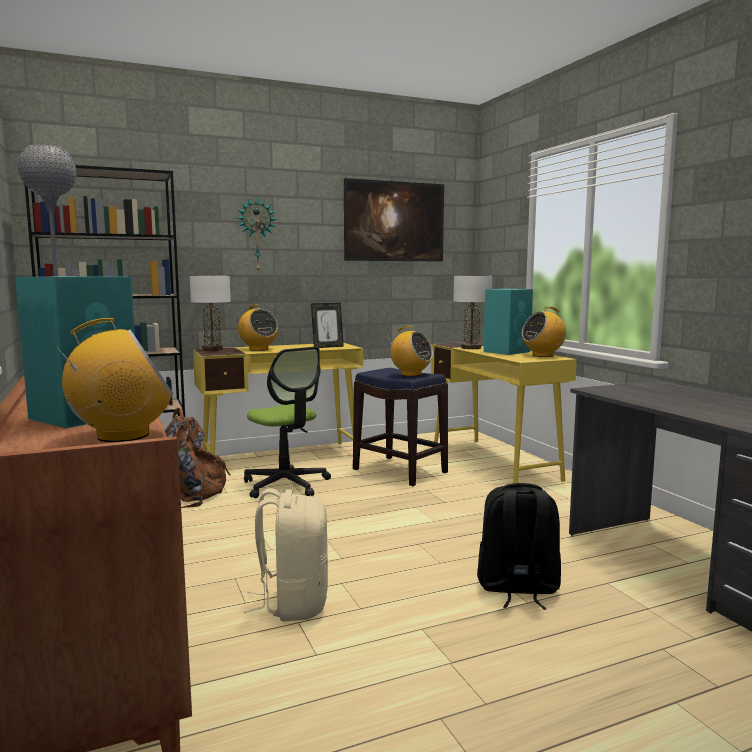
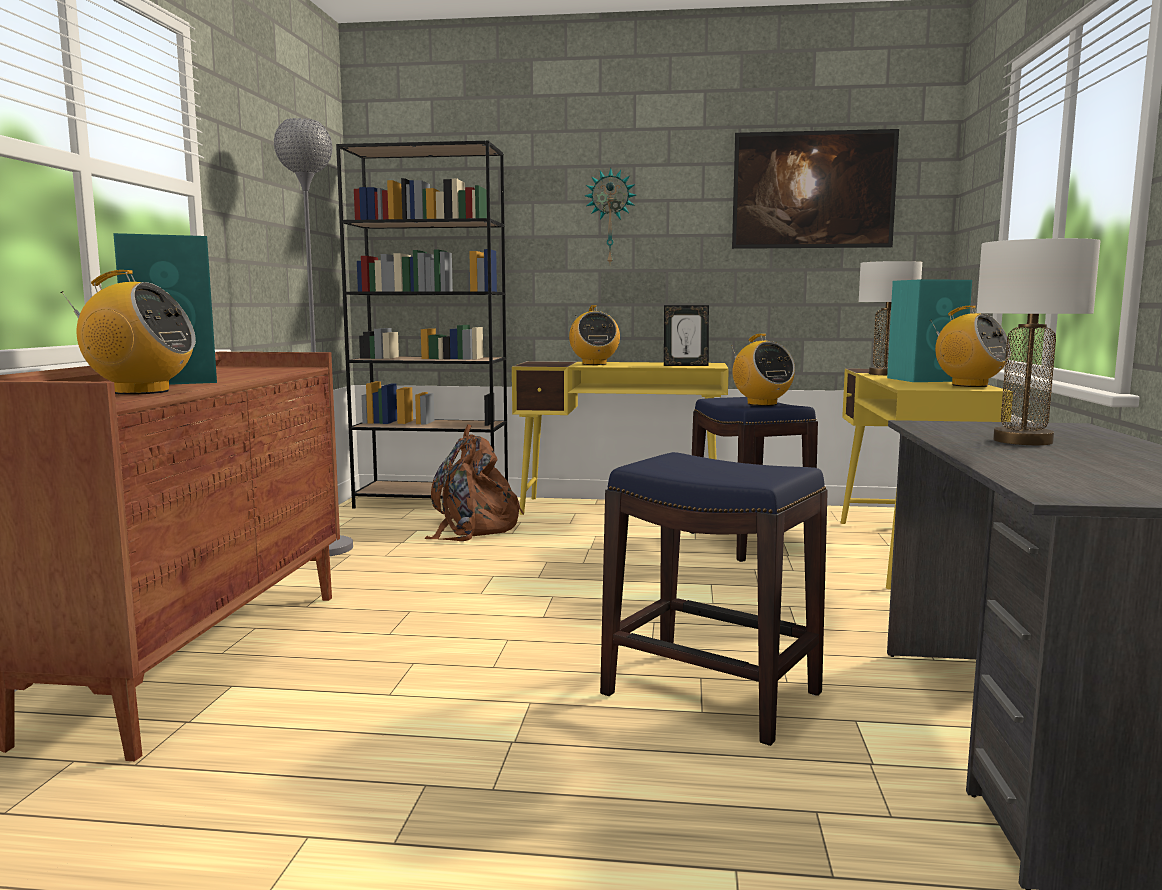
camera: 30 degrees right, 0 degrees up
table lamp [190,276,231,351] -> table lamp moved to [977,238,1101,445]
office chair [244,347,331,498] -> none
beige backpack [244,488,328,622] -> none
black backpack [477,483,561,610] -> stool [600,452,828,746]
radio [522,306,566,357] -> radio turned 135 degrees counterclockwise [931,306,1011,387]

